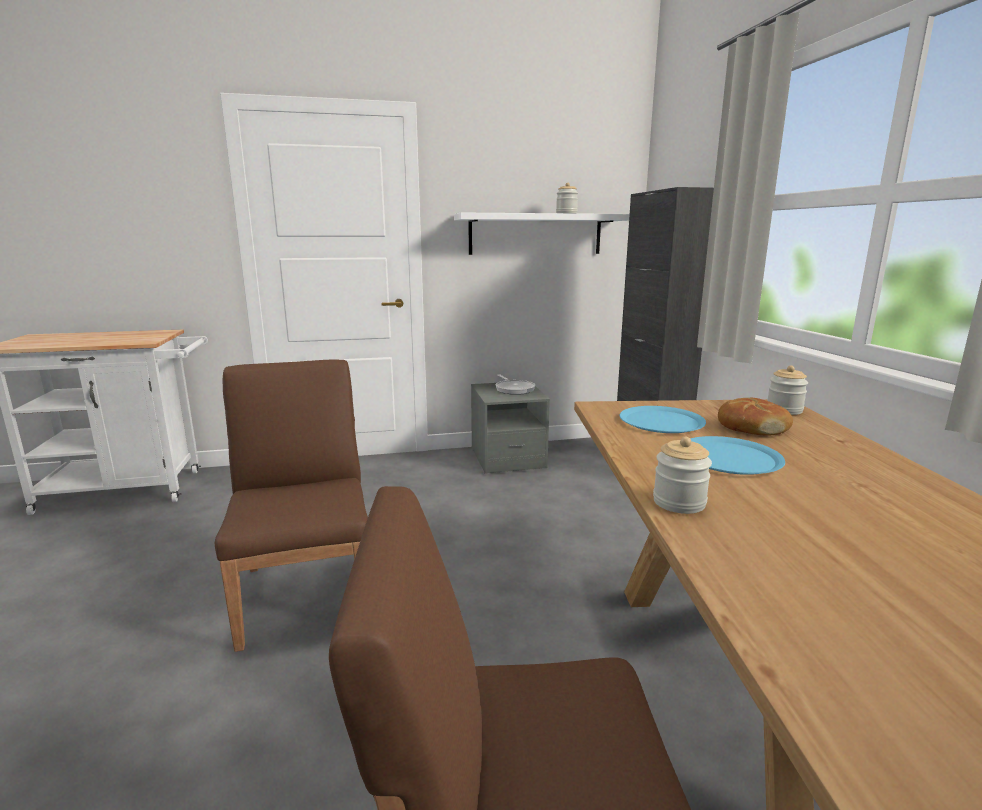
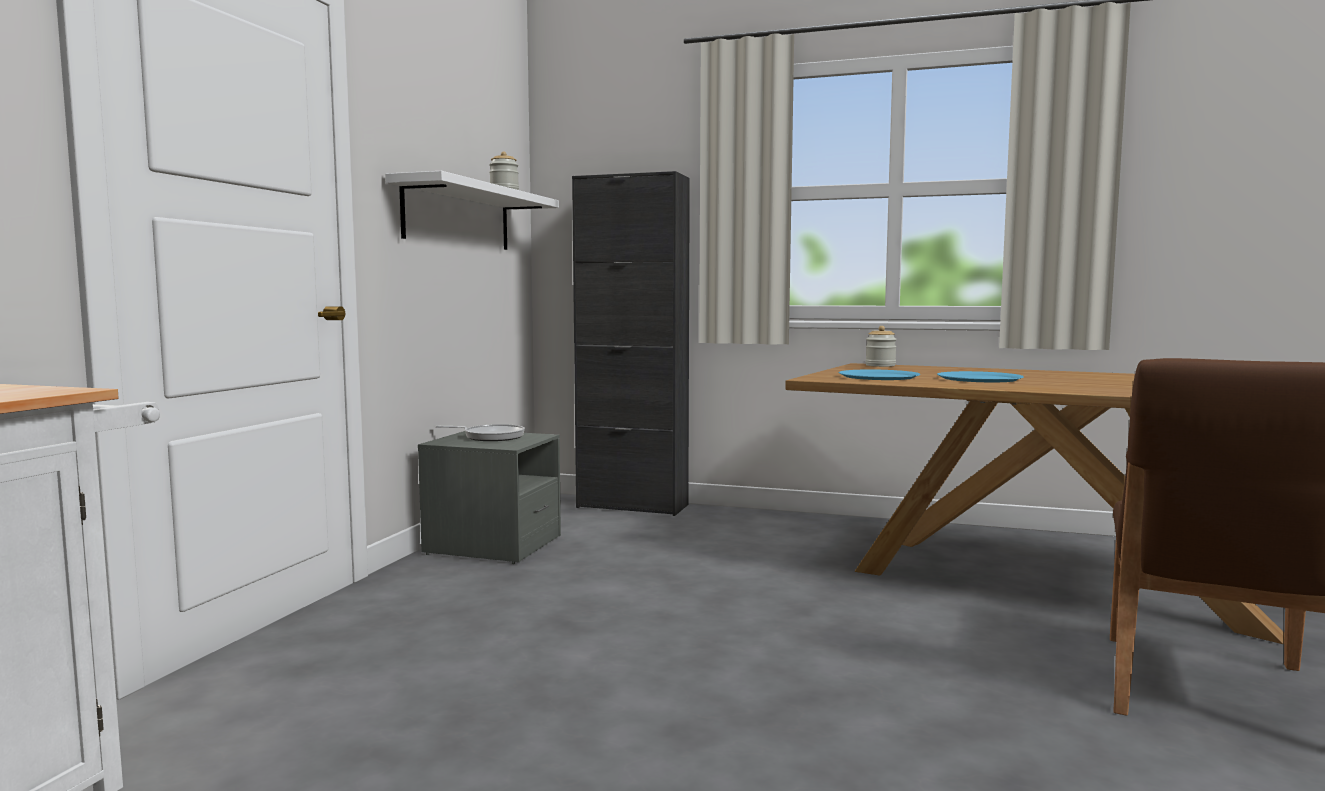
camera: 60 degrees left, 10 degrees down
brown chair [215,359,368,652] -> none
jar [653,437,712,514] -> none
bread [718,398,793,436] -> none

